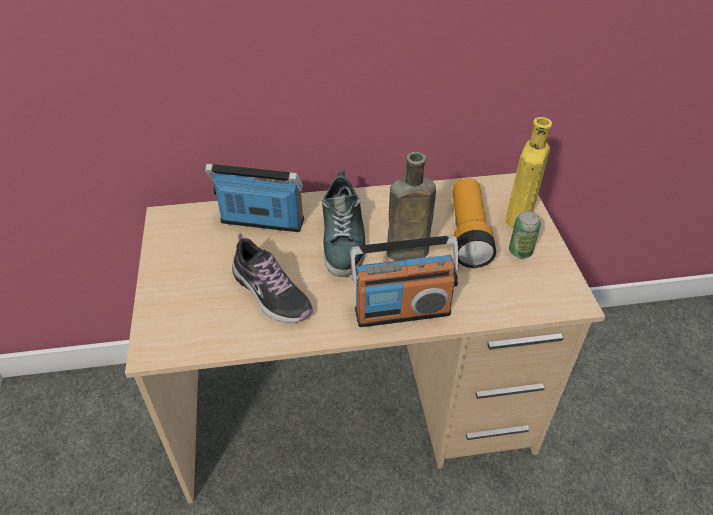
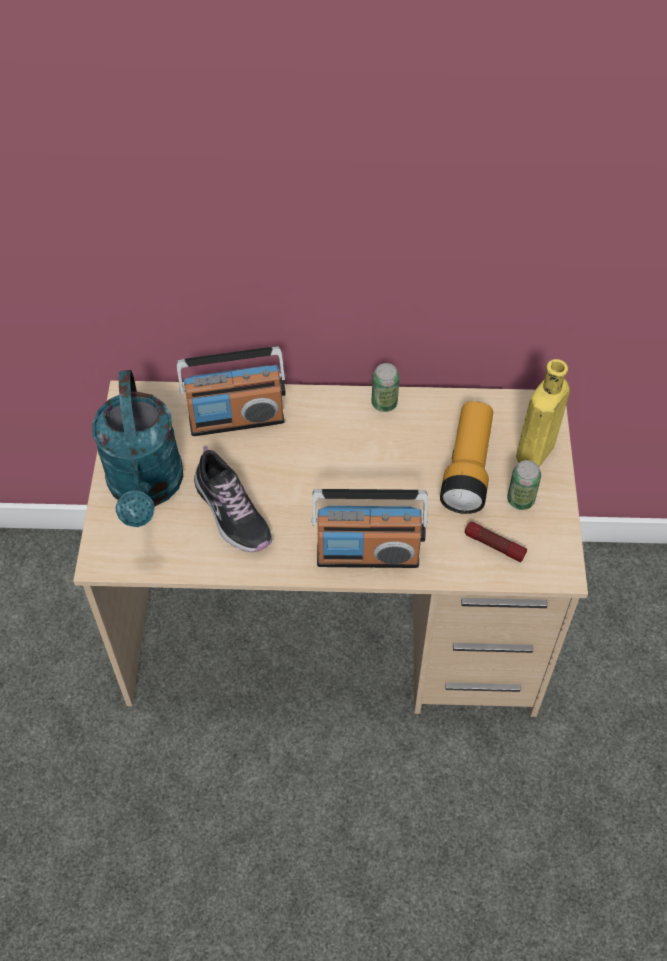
camera: 10 degrees right, 10 degrees up
radio [205,164,304,232] -> radio turned 150 degrees clockwise [176,346,286,436]
shoe [322,170,366,277] -> none
brown bottle [387,152,436,261] -> none
none -> turquoise watering can [92,370,183,527]
none -> can [372,363,400,412]
none -> flashlight [465,522,527,562]

